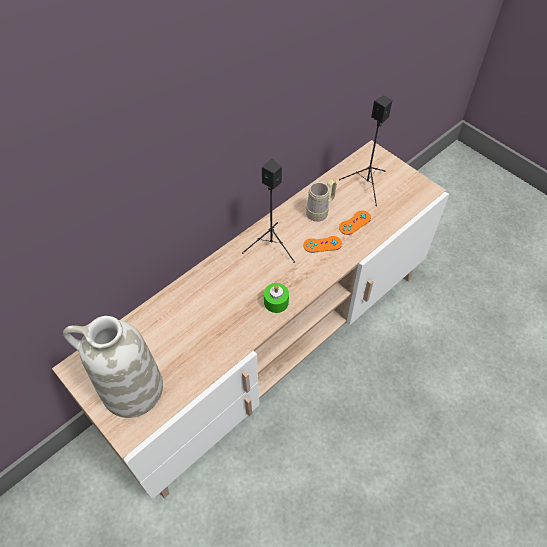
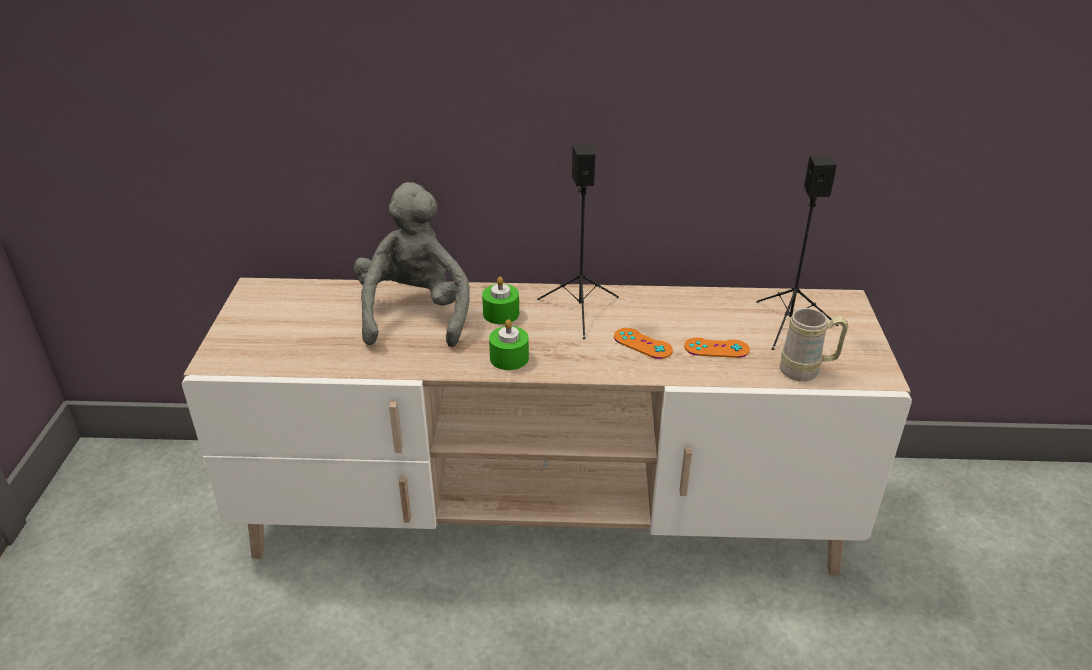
camera: 45 degrees right, 20 degrees down
white vase [63,316,163,418] -> none
beige mug [306,179,337,222] -> beige mug moved to [780,308,848,381]
none -> grey plush toy [354,182,470,347]
none -> green candle [482,276,519,324]

